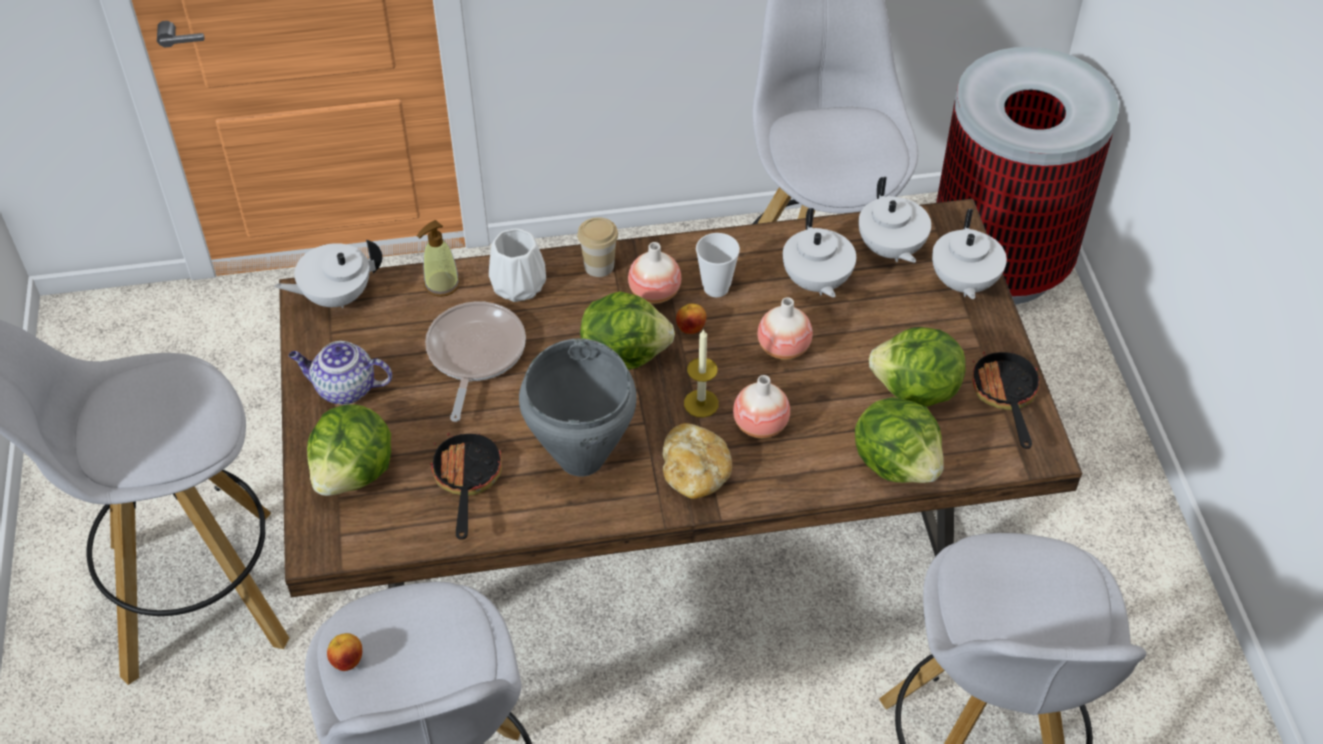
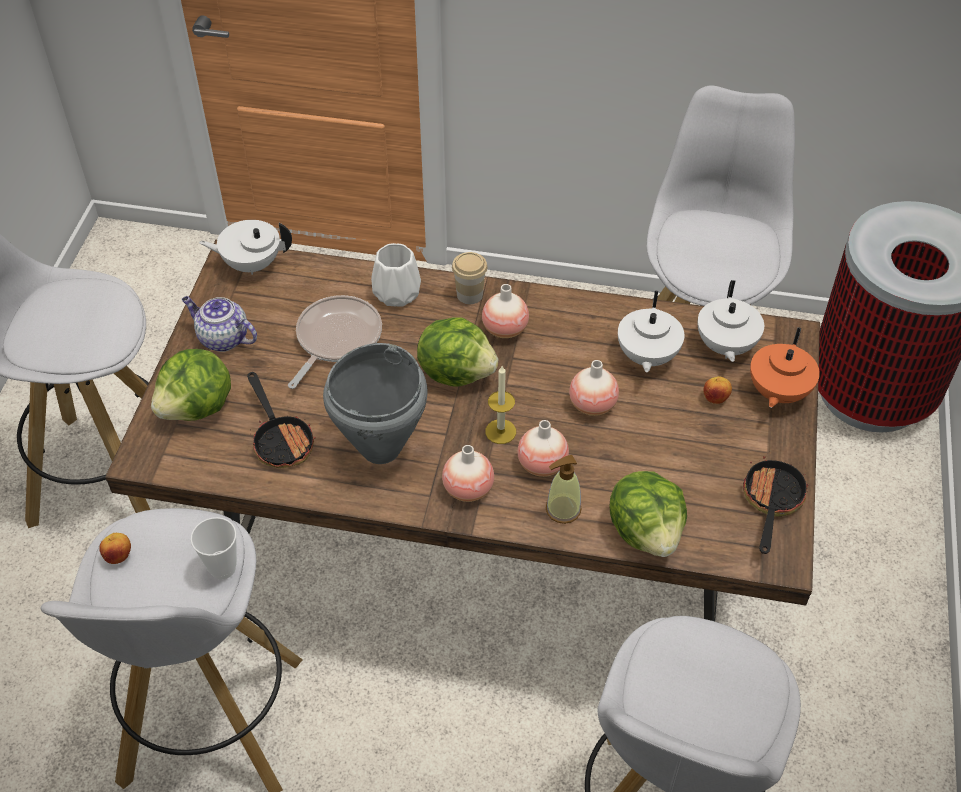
camera: 20 degrees right, 0 degrees up
soap dispenser [417,220,460,297] -> soap dispenser moved to [546,455,582,524]
frying pan [430,433,502,540] -> frying pan turned 135 degrees clockwise [247,372,316,468]
bread [662,423,732,499] -> vase [442,445,494,502]
apple [676,304,706,334] -> apple moved to [704,376,732,404]
cup [696,233,740,298] -> cup moved to [191,517,237,580]
lettuce [869,327,966,407] -> none
white teapot [932,209,1007,299] -> orange teapot [750,327,820,408]

